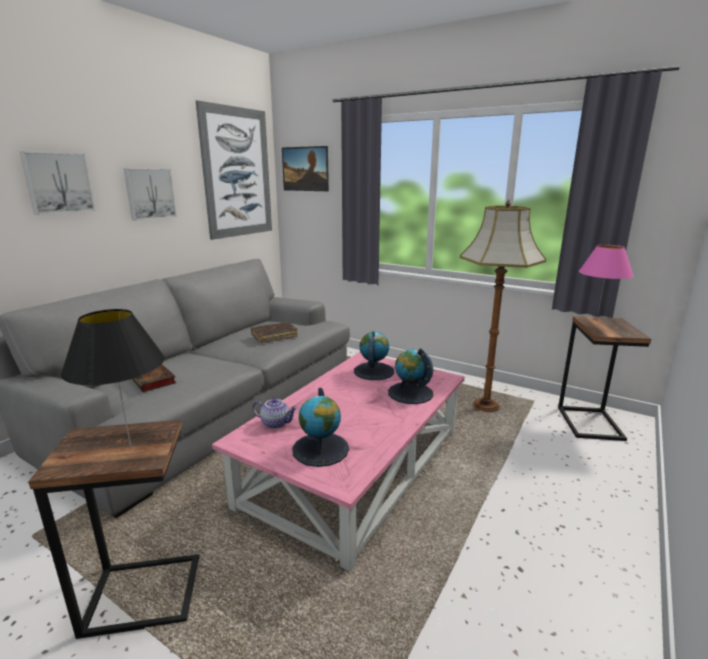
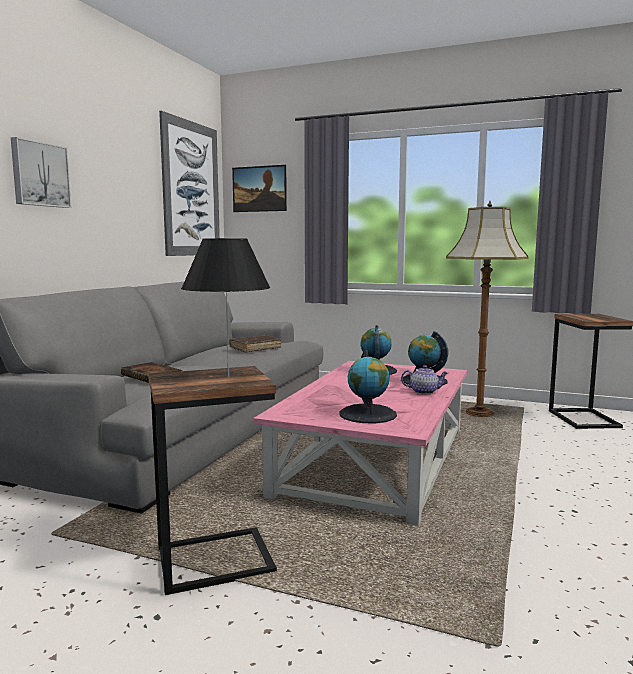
camera: 10 degrees left, 10 degrees down
picture [124,168,177,221] -> none
teapot [252,398,298,429] -> teapot moved to [401,365,448,395]
pink table lamp [579,245,634,322] -> none

